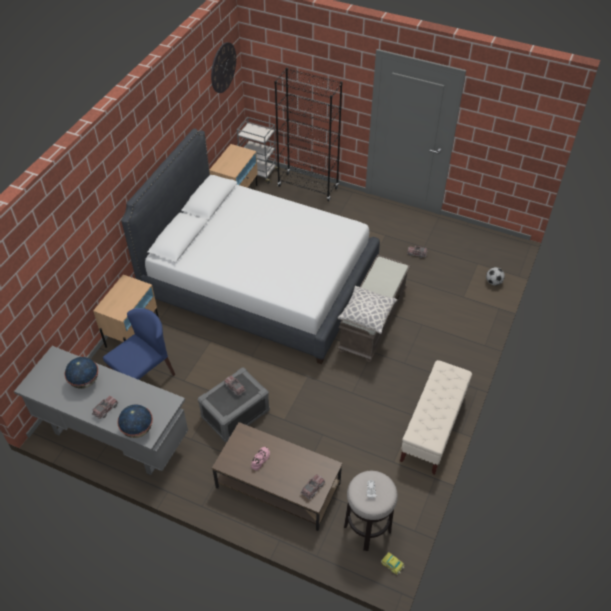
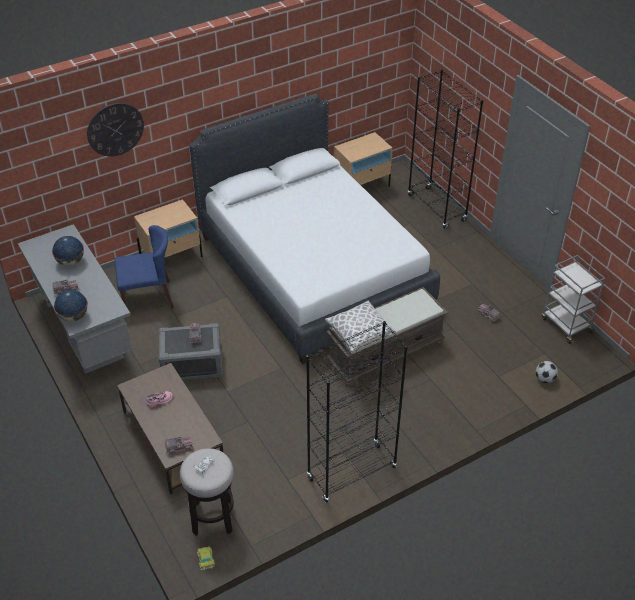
camera: 35 degrees right, 5 degrees down
wall clock [211,42,236,93] -> wall clock moved to [87,103,144,156]
grey cart [237,117,281,184] -> grey cart moved to [542,255,605,344]
beige bench [400,360,472,475] -> black bookcase [306,321,408,503]

